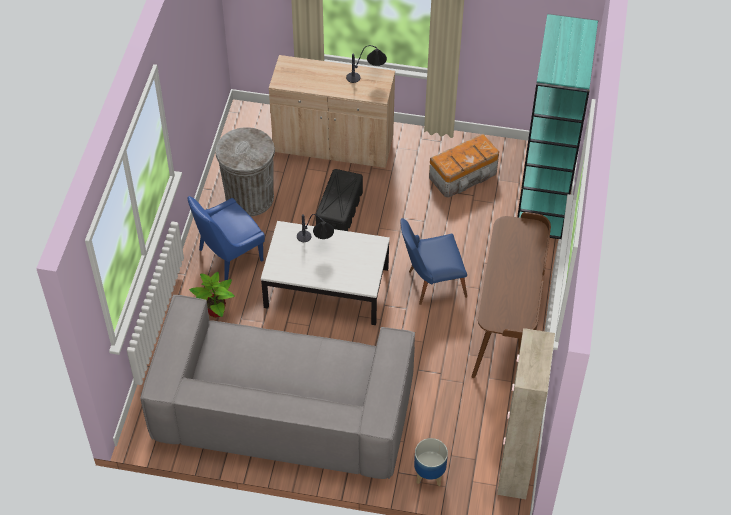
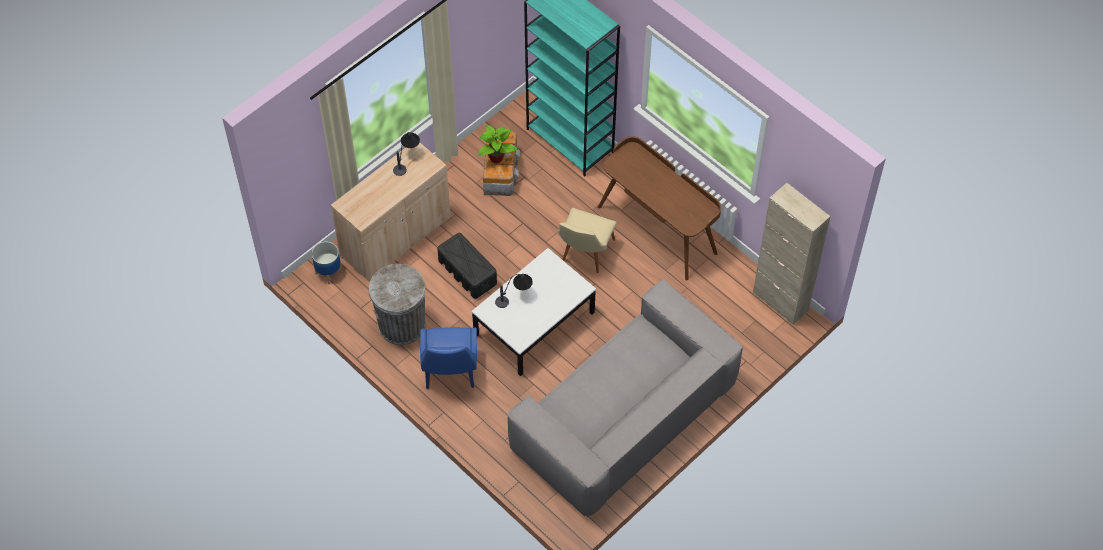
camera: 55 degrees left, 5 degrees up
potted plant [189,272,235,318] -> potted plant moved to [478,125,518,164]
blue chair [400,218,467,305] -> beige chair [558,208,617,273]
planter [414,438,448,486] -> planter moved to [312,241,342,284]

